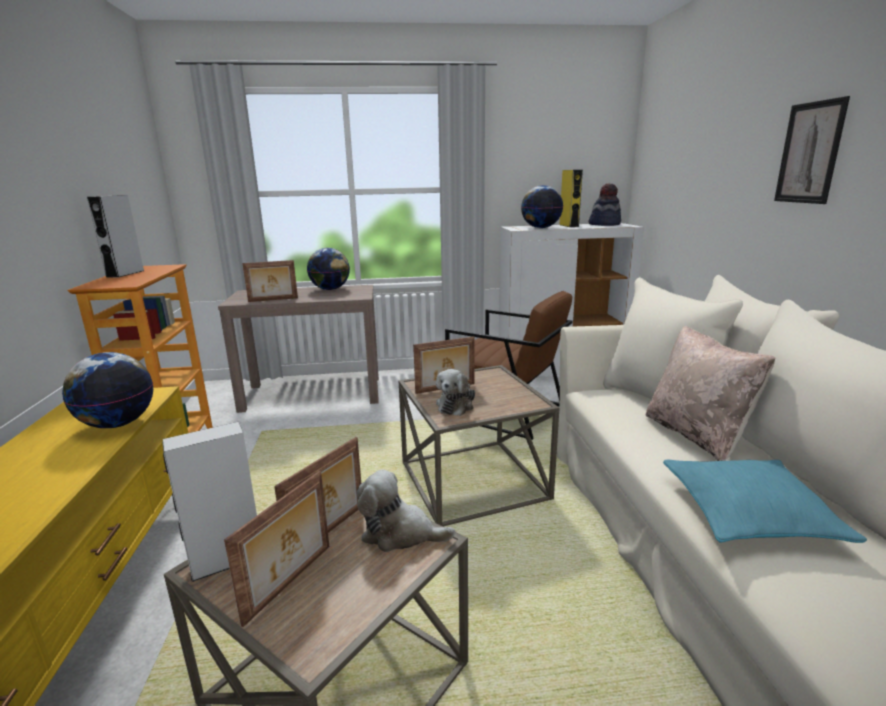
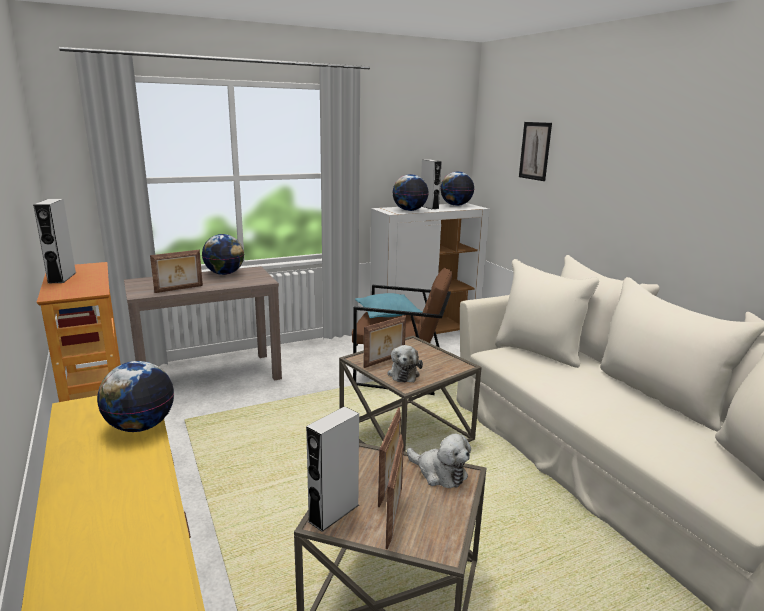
camera: 20 degrees left, 0 degrees up
plush toy [357,470,455,552] -> plush toy turned 135 degrees counterclockwise [407,434,471,488]
yellow speaker [560,170,583,227] -> grey speaker [421,159,442,209]
hat [588,183,621,226] -> globe [440,171,474,206]
beige pillow [646,325,776,461] -> none
turquoise pillow [663,460,867,543] -> turquoise pillow moved to [355,293,423,318]
picture [774,96,850,204] -> picture moved to [519,122,552,181]

